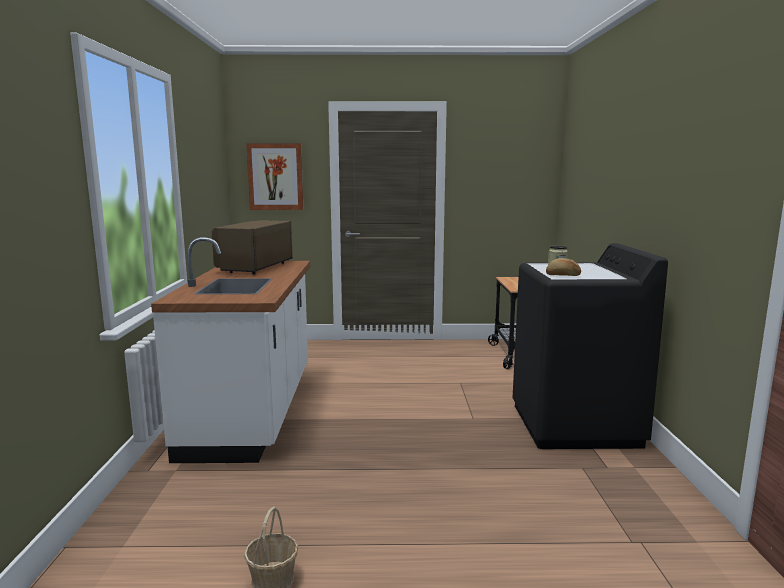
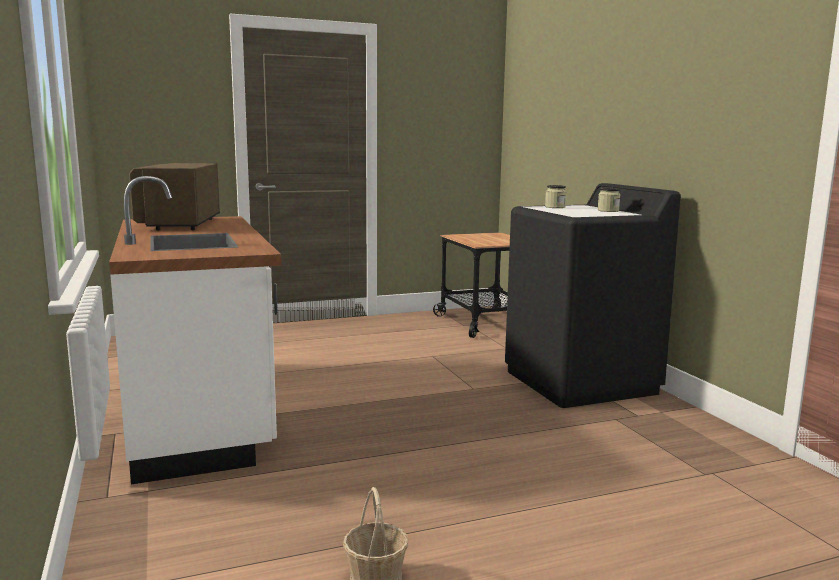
camera: 20 degrees left, 0 degrees up
picture [246,144,303,210] -> none
bread [546,258,581,276] -> none
none -> jar [598,188,620,212]

